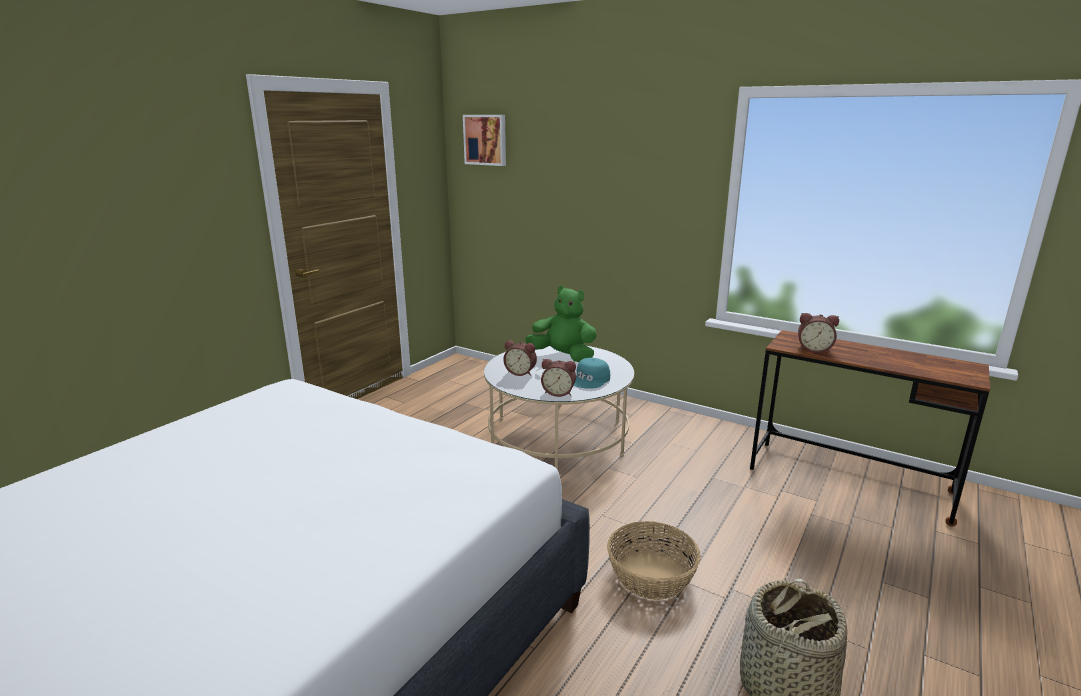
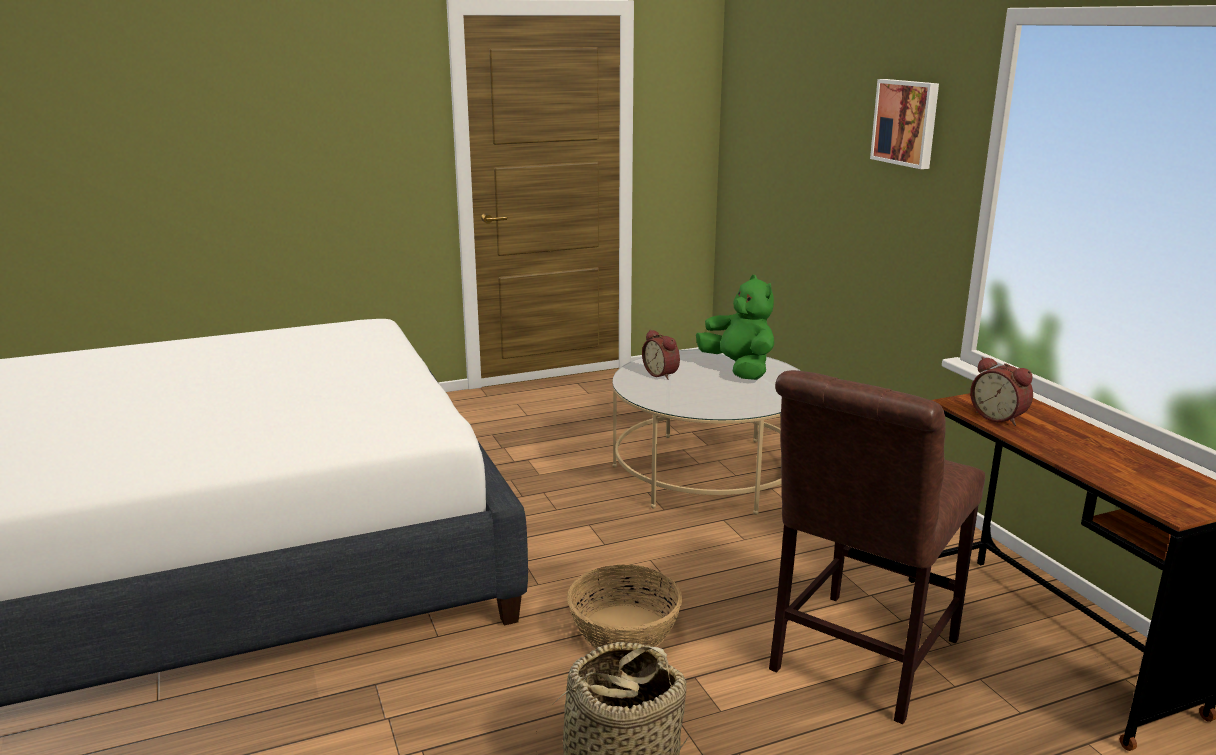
camera: 35 degrees right, 0 degrees up
picture [463,115,506,166] -> picture moved to [870,79,939,169]
alarm clock [541,359,576,397] -> none
turquoise cap [574,358,610,389] -> none
none -> brown chair [769,370,985,724]

